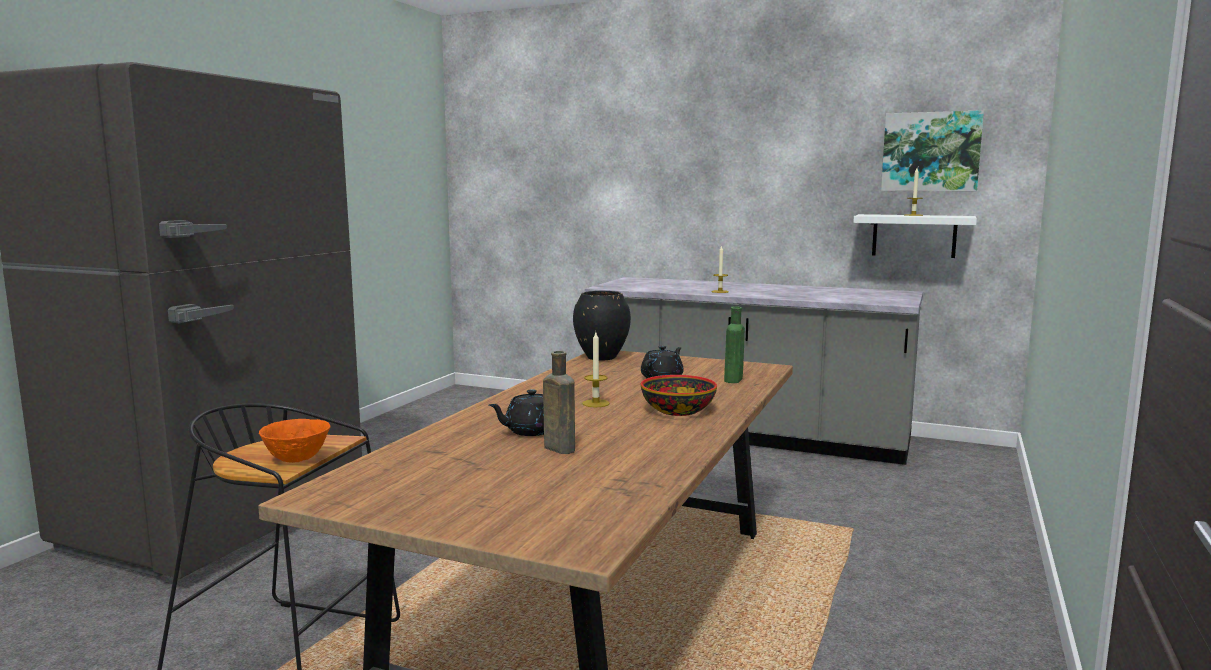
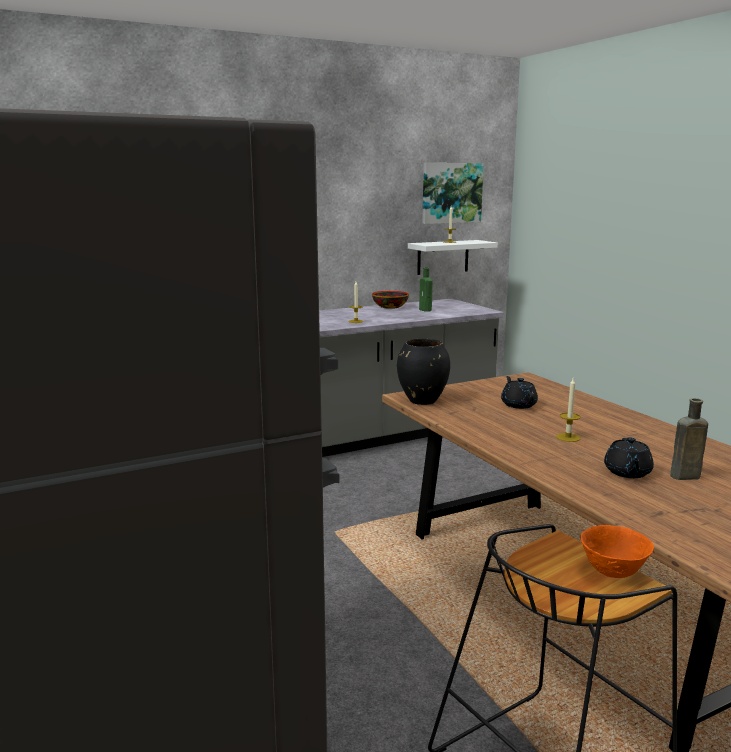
camera: 50 degrees left, 5 degrees up
bowl [641,375,717,416] -> bowl moved to [372,291,409,309]
green bottle [724,306,745,383] -> green bottle moved to [419,267,433,312]

